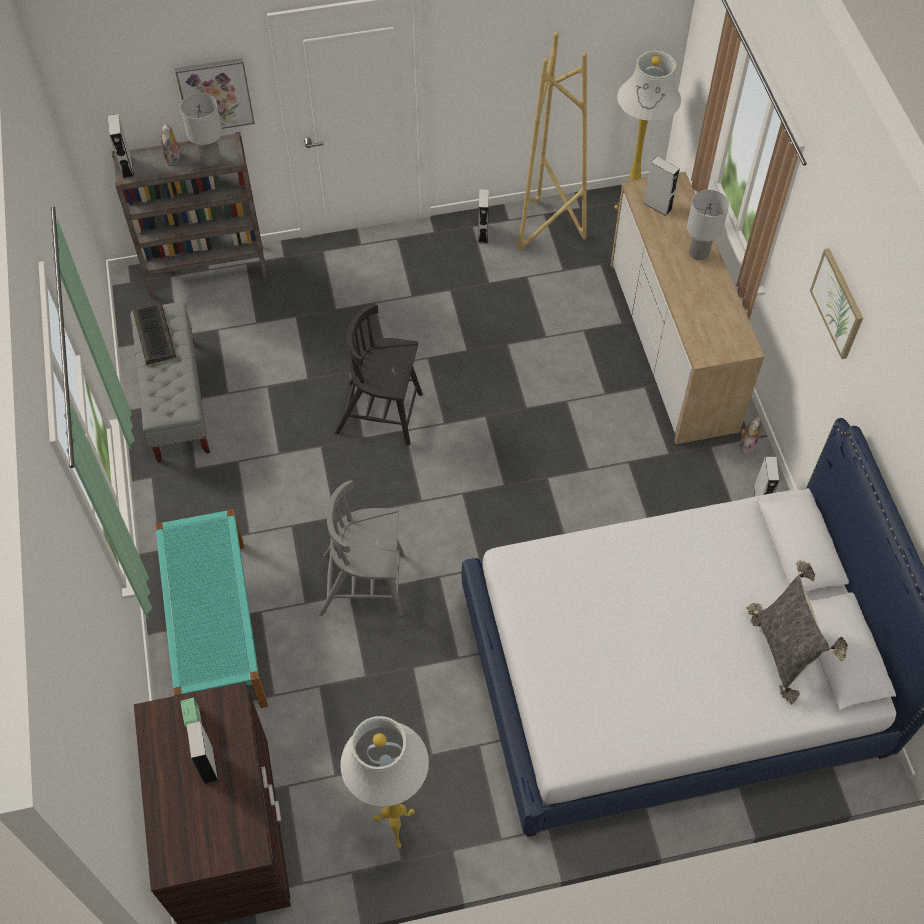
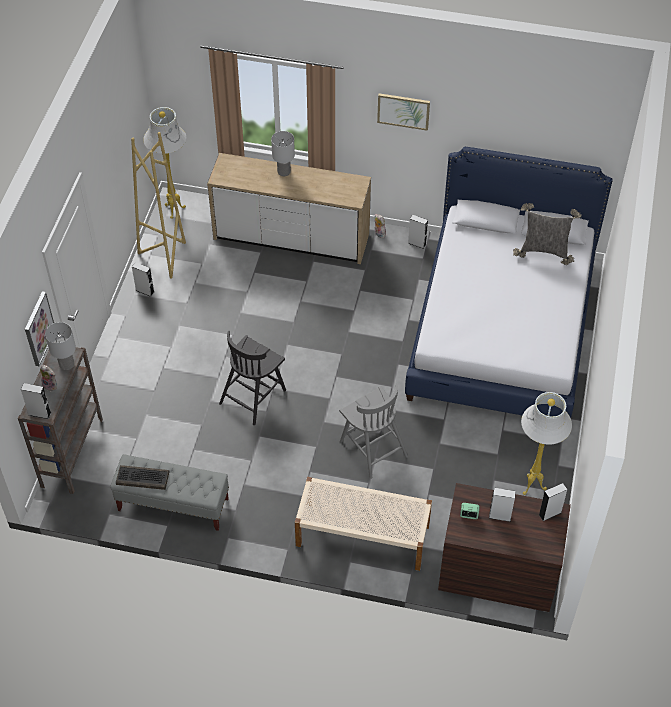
camera: 65 degrees left, 5 degrees down
turquoise bench [155,509,268,708] -> beige bench [295,477,432,571]
grey chair [319,480,405,617] -> grey chair turned 60 degrees counterclockwise [339,384,408,479]
grey speaker [643,157,680,216] -> grey speaker moved to [539,483,567,521]

